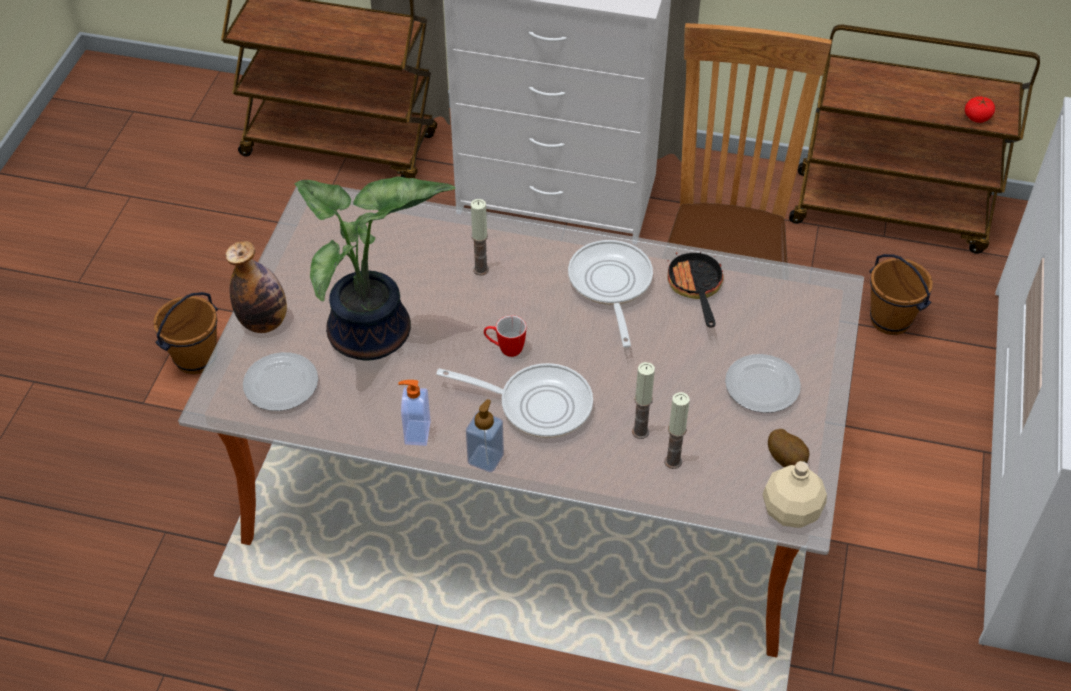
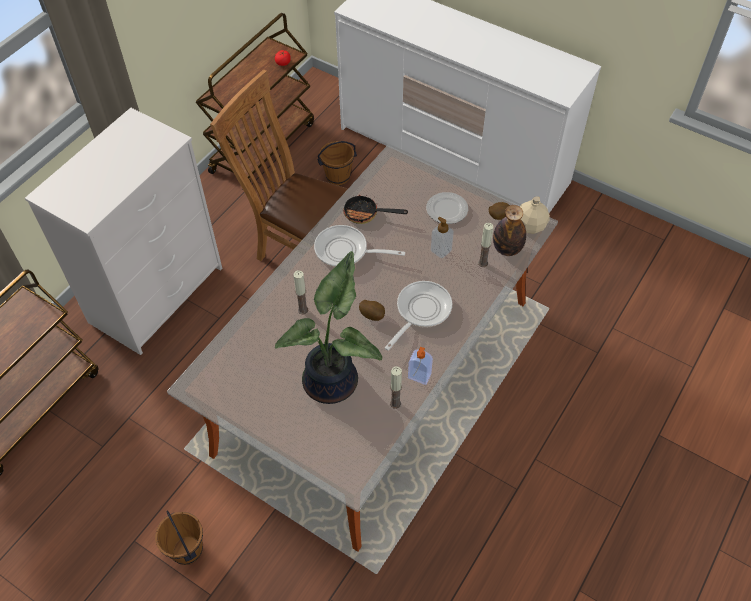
camera: 70 degrees left, 5 degrees up
bottle [225,241,287,333] -> bottle moved to [493,205,526,256]
plate [243,352,318,411] -> none
soap dispenser [466,399,504,472] -> soap dispenser moved to [431,217,454,258]
mug [484,315,526,357] -> potato [359,300,385,321]
candle [632,362,655,439] -> candle moved to [390,366,402,409]

